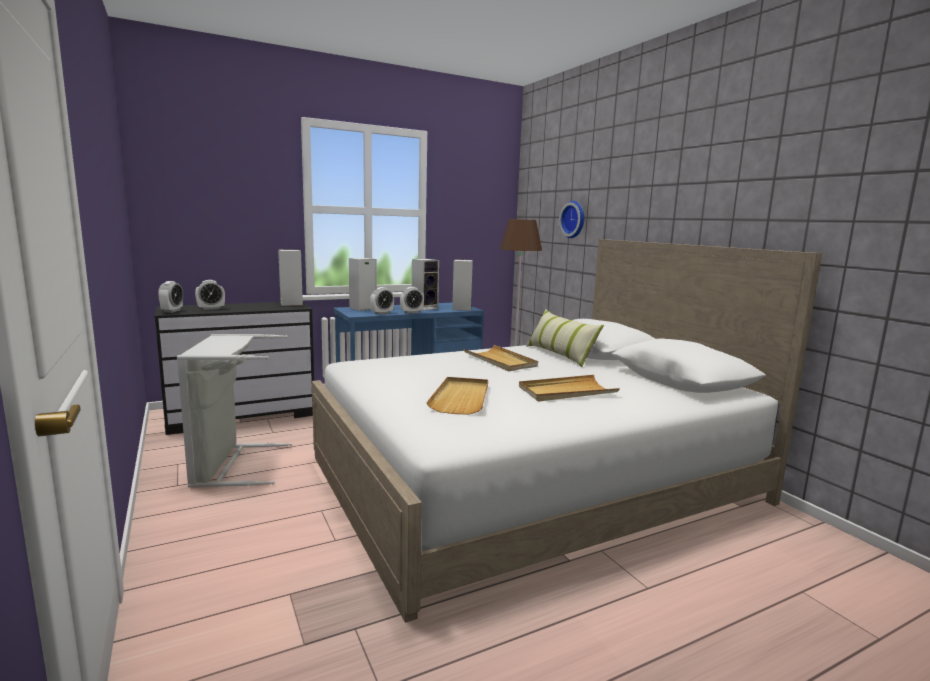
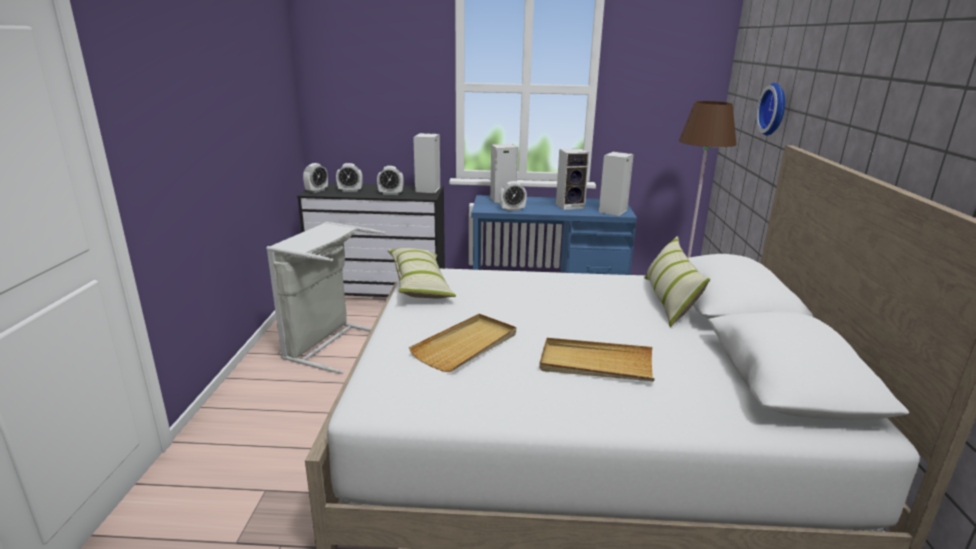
camera: 30 degrees right, 10 degrees up
alarm clock [400,287,424,314] -> alarm clock moved to [377,166,404,195]
beige tray [463,345,538,372] -> none
none -> pillow [387,248,456,298]

